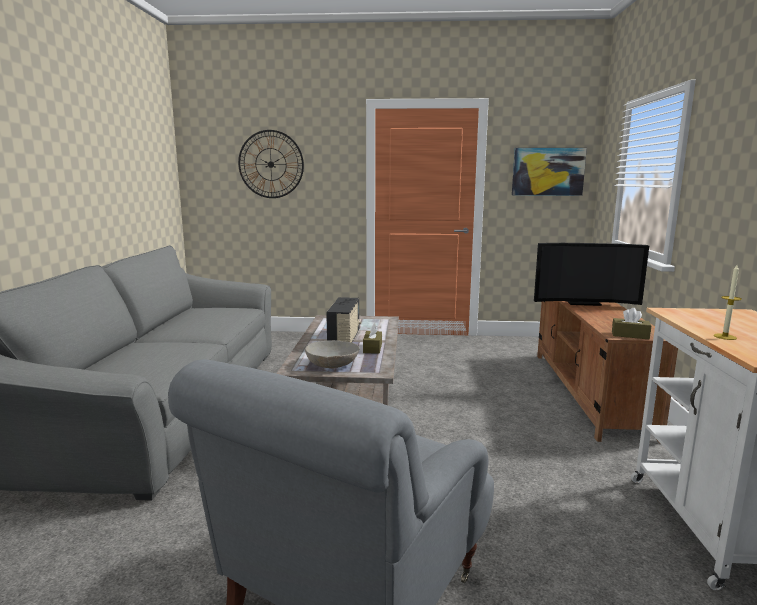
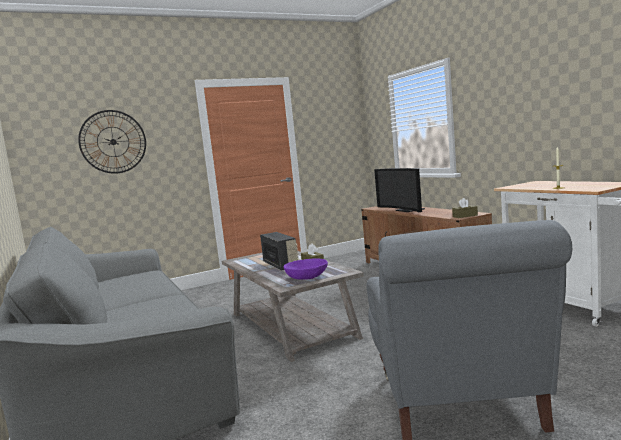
camera: 30 degrees left, 5 degrees down
grey bowl [305,340,359,368] -> purple bowl [284,259,328,280]
picture [512,148,587,196] -> none
television [534,243,649,306] -> television turned 90 degrees clockwise [374,168,425,212]

